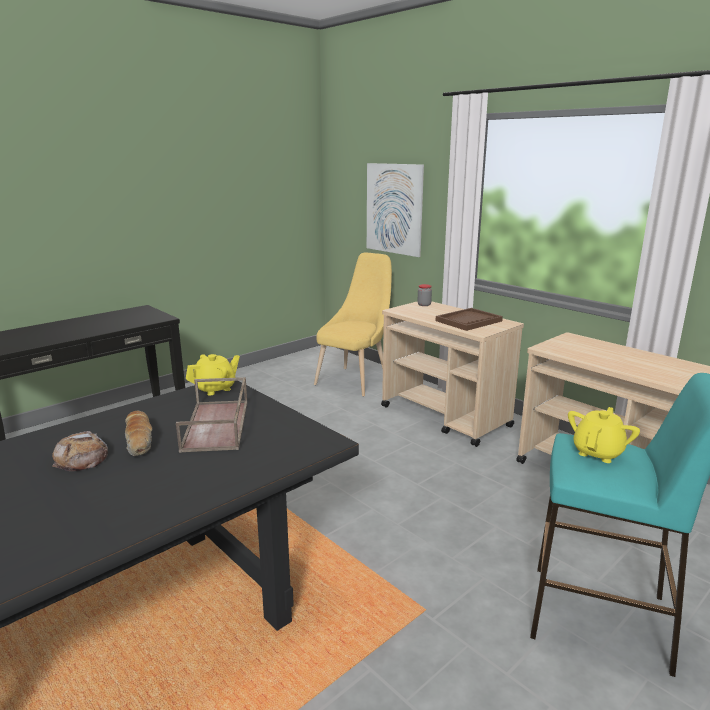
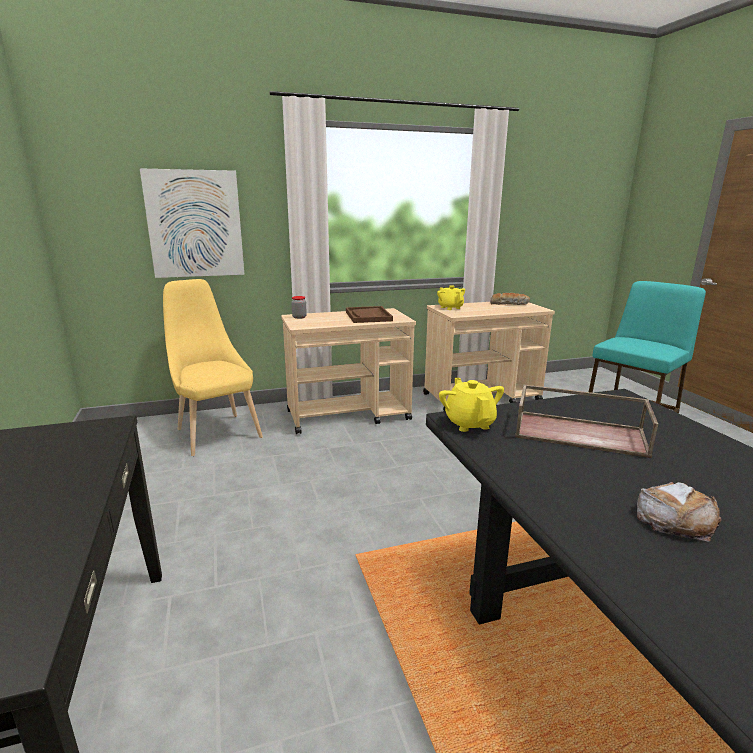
camera: 65 degrees left, 0 degrees up
bread [125,411,152,456] -> bread moved to [490,293,530,305]
yellow teapot [568,407,640,463] -> yellow teapot moved to [437,285,465,310]

